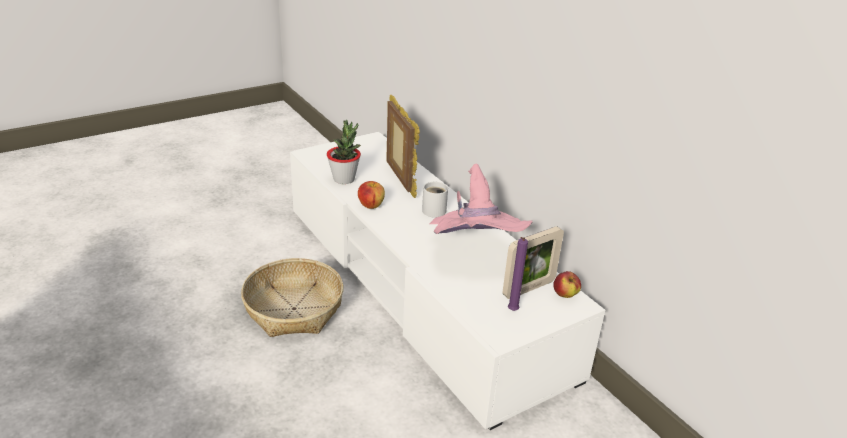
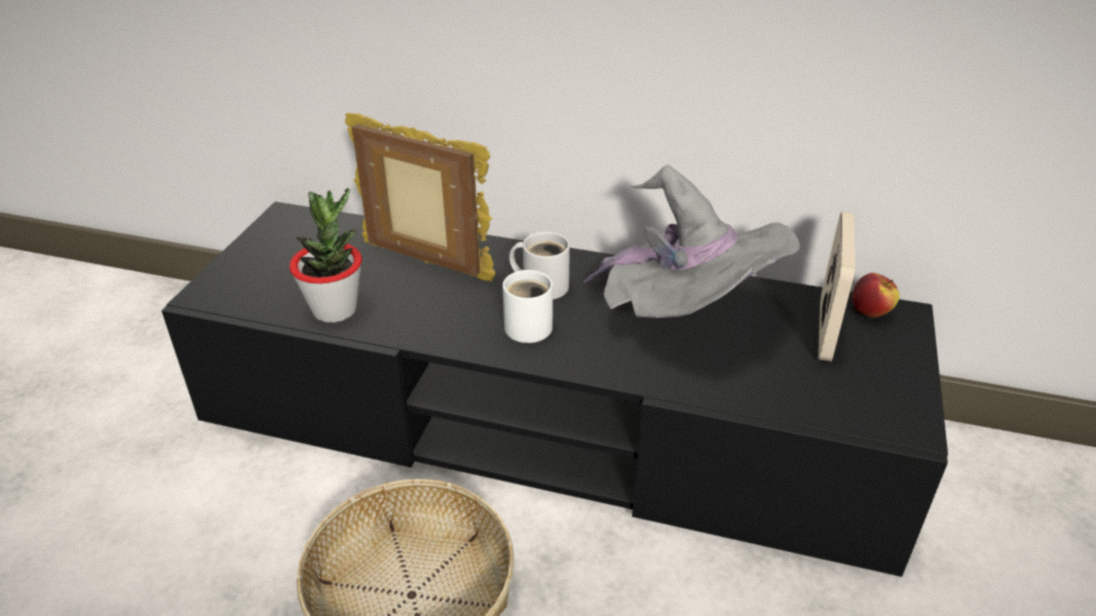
camera: 40 degrees left, 5 degrees up
white tv stand [290,132,605,430] -> black tv stand [162,202,948,577]
apple [358,181,385,209] -> none
pink hat [429,163,532,234] -> grey hat [583,165,800,318]
purple candle [508,237,528,311] -> none
none -> white mug [503,270,553,343]

